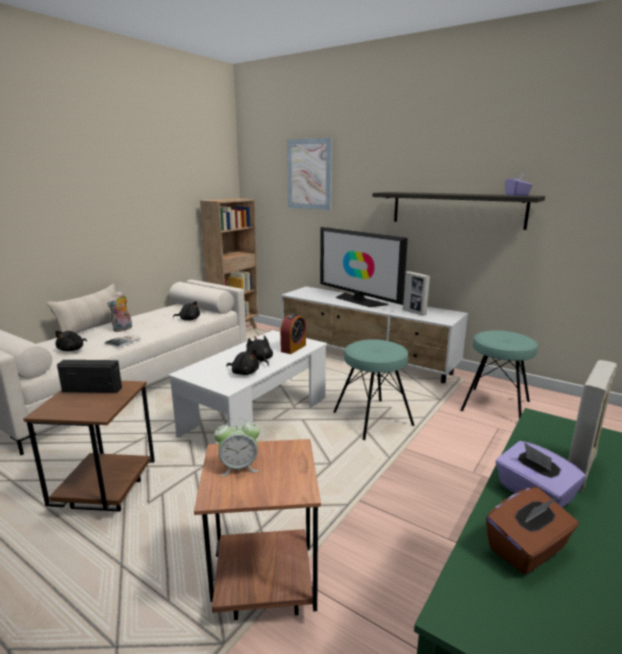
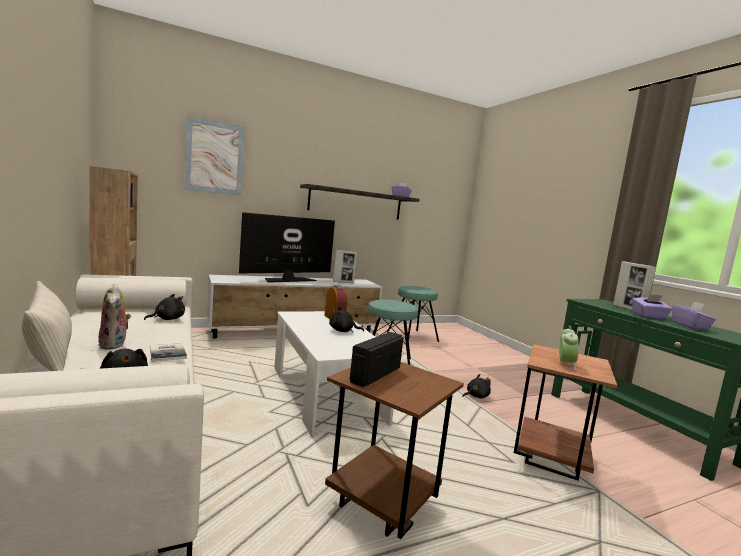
camera: 60 degrees left, 10 degrees down
black plush toy [226,350,259,375] -> black plush toy moved to [462,374,491,399]
television [320,227,408,307] -> television turned 150 degrees clockwise [239,212,335,283]
brown tissue box [486,487,579,574] -> purple tissue box [672,301,716,331]

